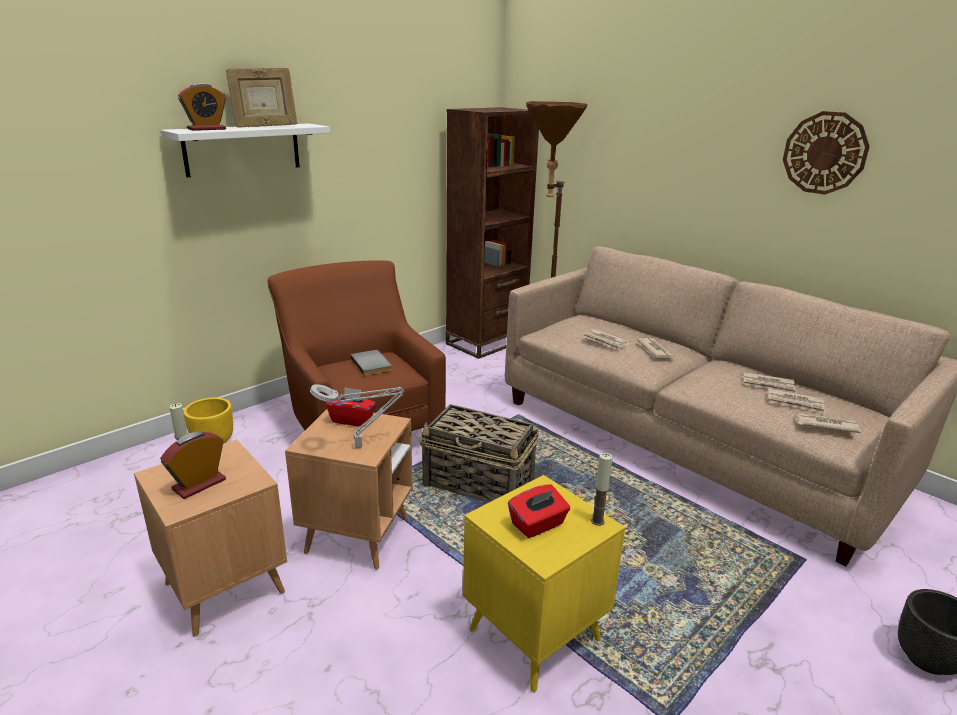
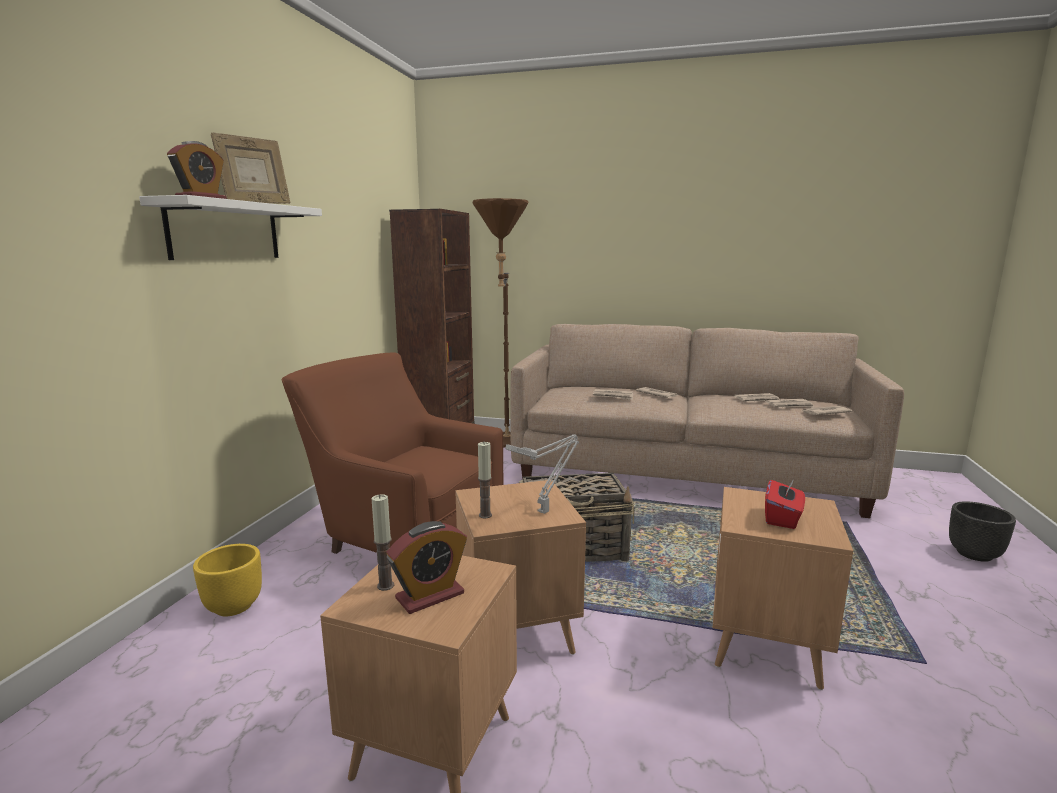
camera: 30 degrees left, 10 degrees down
alarm clock [160,431,226,499] -> alarm clock turned 135 degrees counterclockwise [386,521,467,614]
red tissue box [326,387,376,427] -> none
grey book [350,350,392,376] -> none
yellow side table [463,475,625,693] -> brown side table [713,487,853,690]
candle [591,453,613,526] -> candle moved to [478,441,492,518]
wall clock [783,111,870,195] -> none

